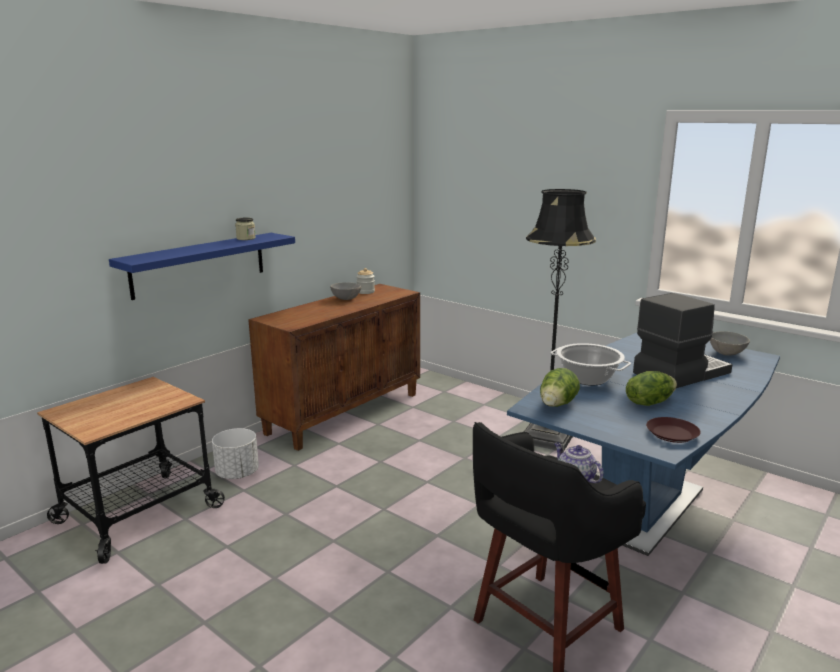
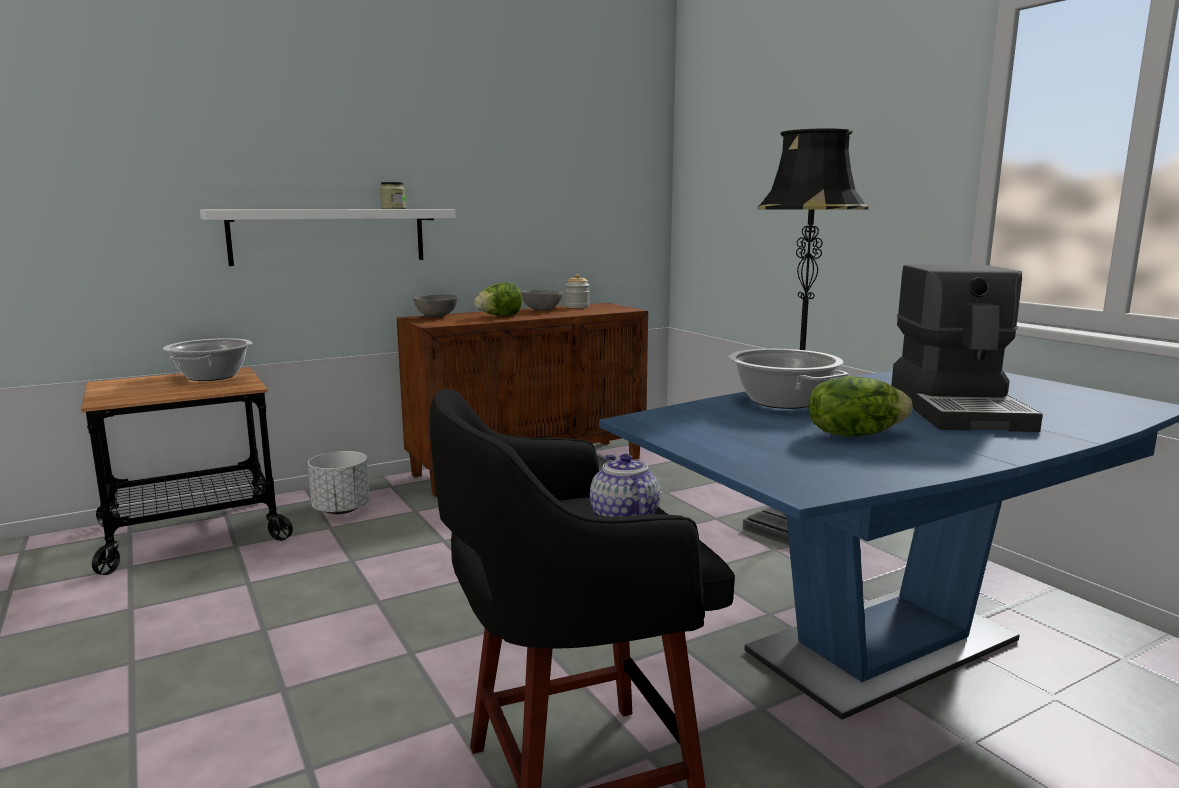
camera: 20 degrees right, 5 degrees down
blue shelf [109,233,295,300] -> white shelf [200,209,455,266]
lettuce [540,368,580,407] -> lettuce moved to [474,282,522,316]
coffee machine [633,293,732,388] -> coffee machine turned 105 degrees clockwise [891,264,1043,432]
brown plate [646,417,701,443] -> none
grey bowl [710,331,750,356] -> grey bowl moved to [413,294,458,317]
none -> cooking pot [163,338,252,381]

